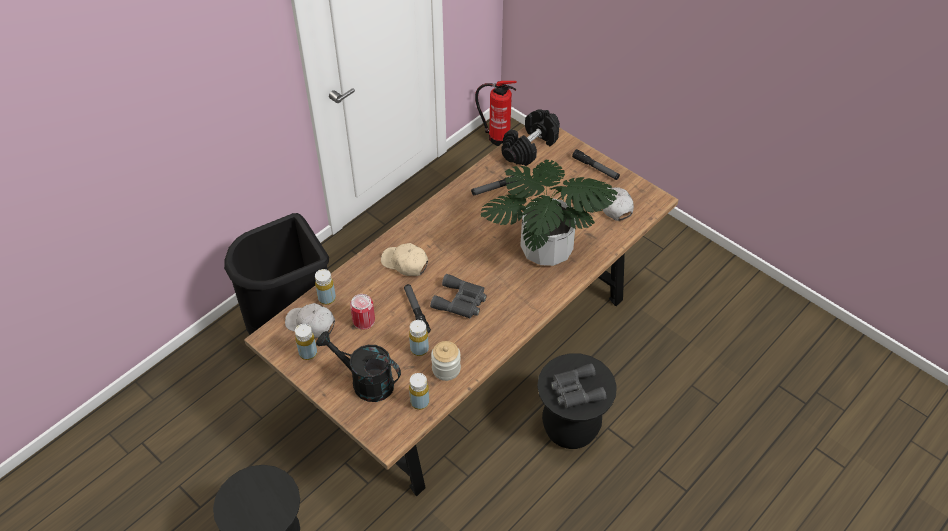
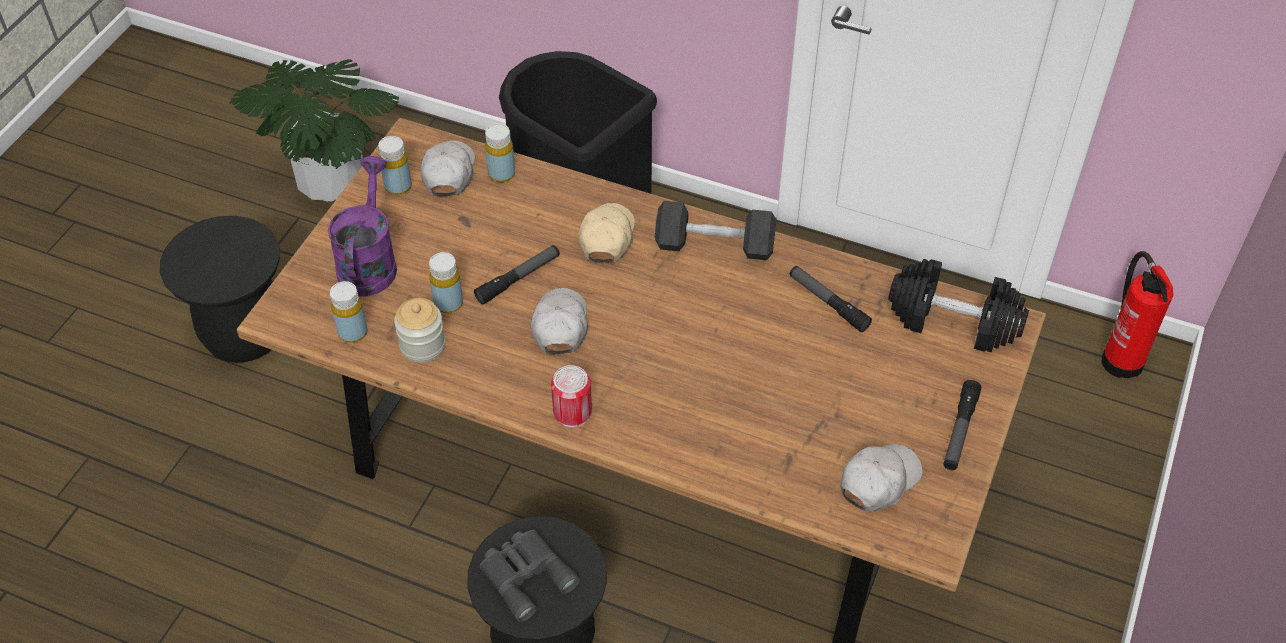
camera: 70 degrees right, 0 degrees up
black watering can [316,331,401,402] -> purple watering can [328,156,397,297]
can [350,294,375,330] -> can moved to [551,365,592,427]
grey binoculars [430,274,487,318] -> white cap [531,288,589,354]
potted plant [481,160,618,266] -> potted plant moved to [230,59,399,202]
none -> black dumbbell [655,201,776,260]

